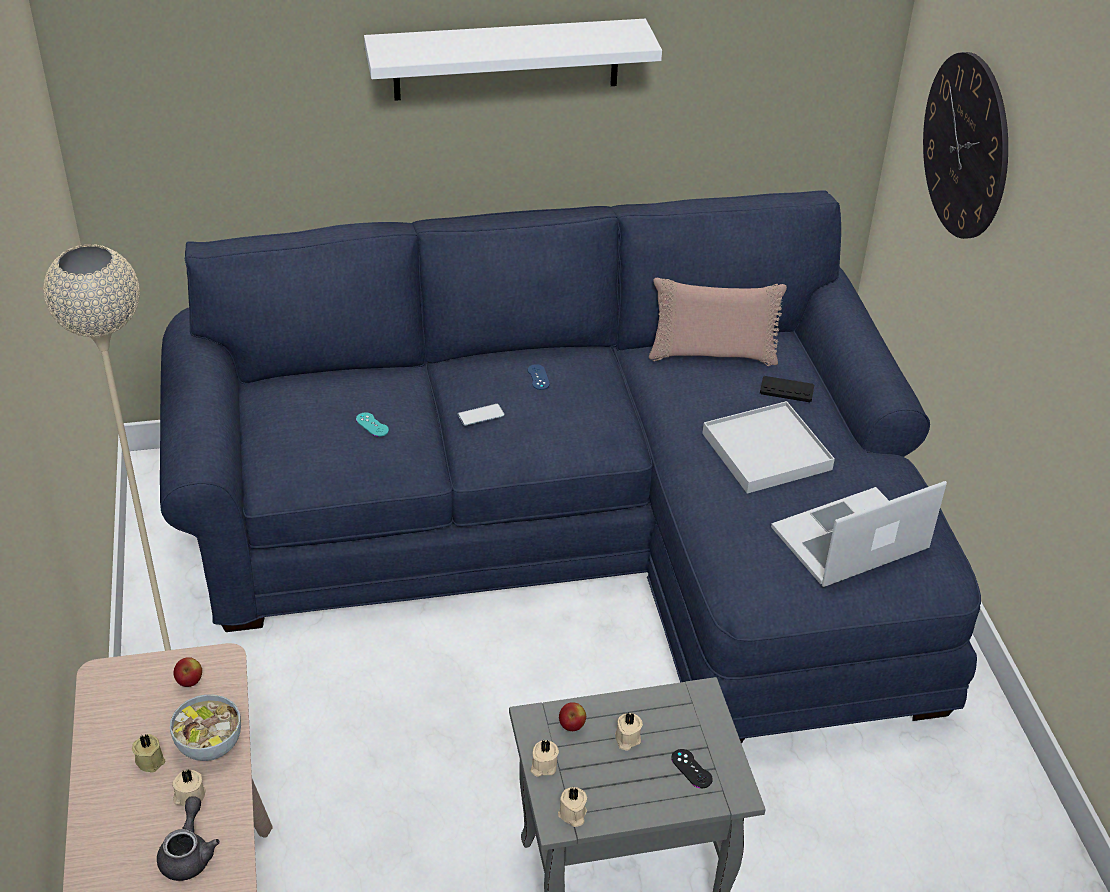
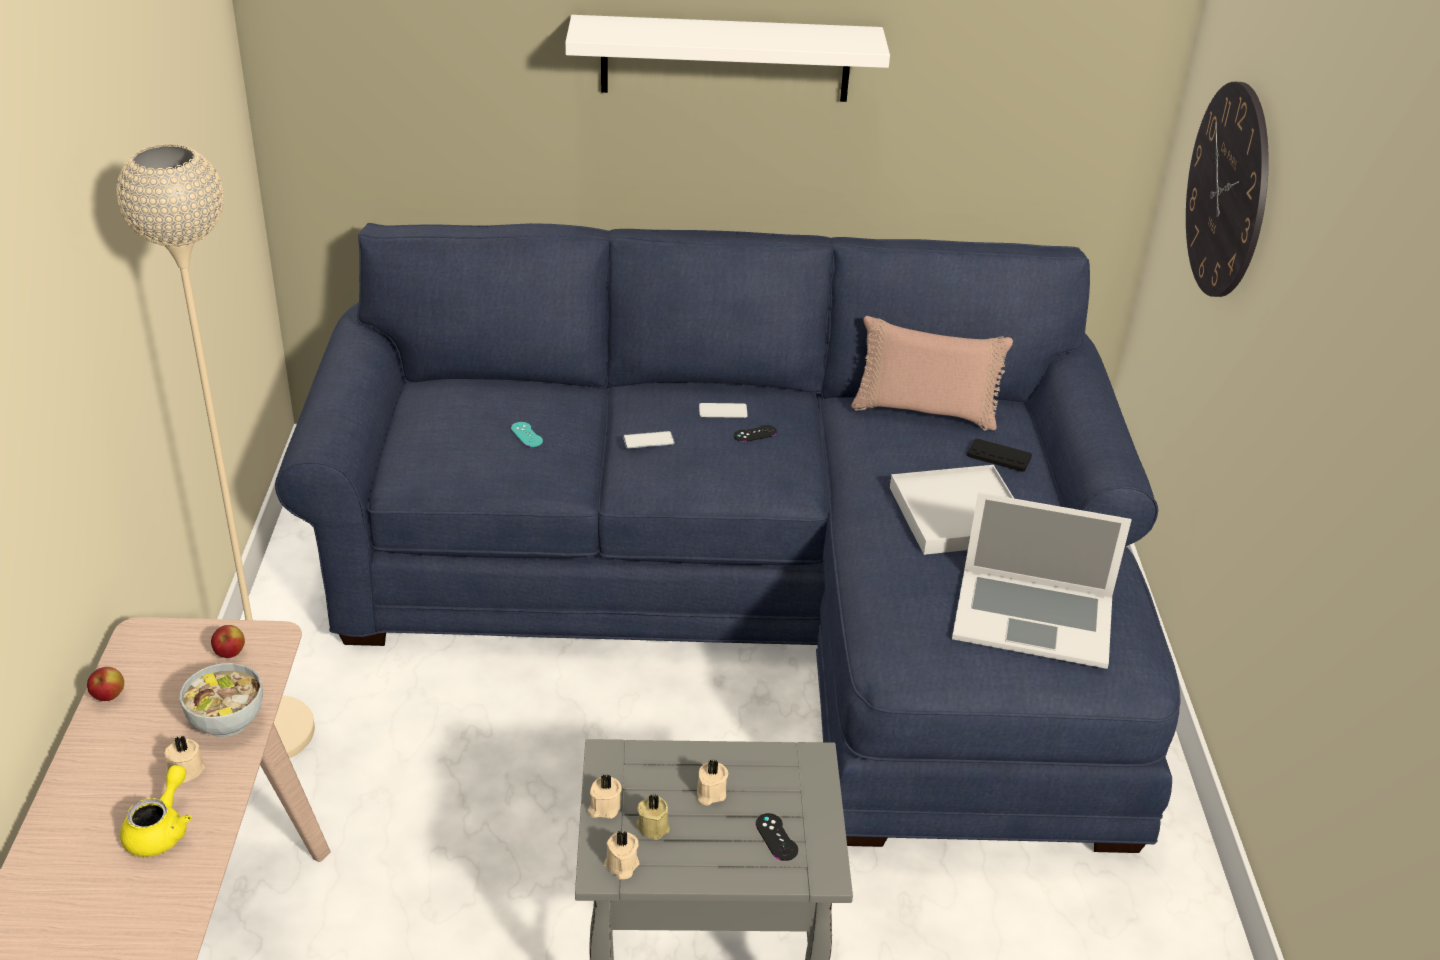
camera: 10 degrees right, 5 degrees down
beige candle [132,734,165,773] -> beige candle moved to [636,794,670,840]
grey teapot [157,796,220,881] -> yellow teapot [120,765,192,857]
blue game controller [528,364,550,390] -> phone [699,403,747,418]
apple [559,702,586,731] -> apple moved to [87,667,124,701]
laptop [771,481,947,587] -> laptop turned 150 degrees counterclockwise [952,492,1132,669]
none -> black game controller [734,425,777,442]

